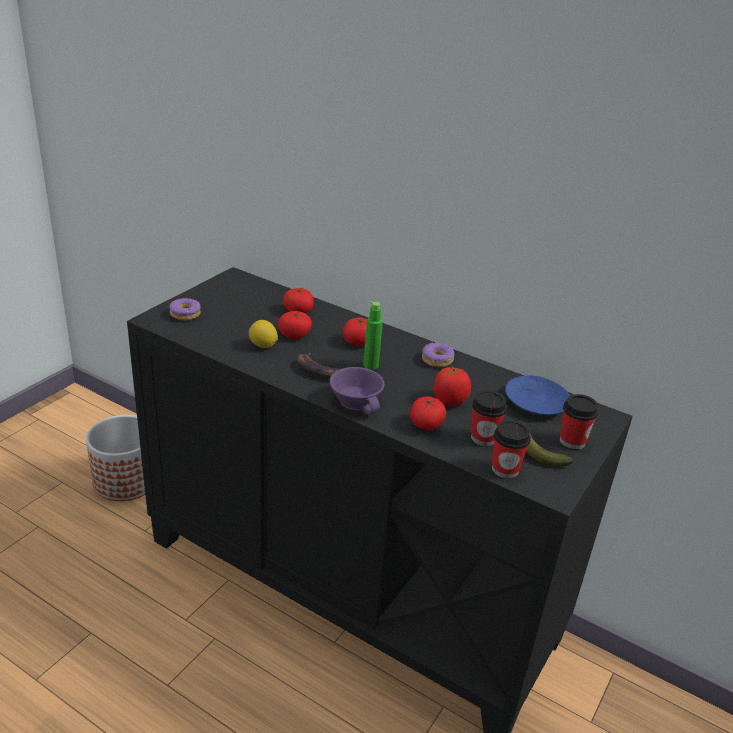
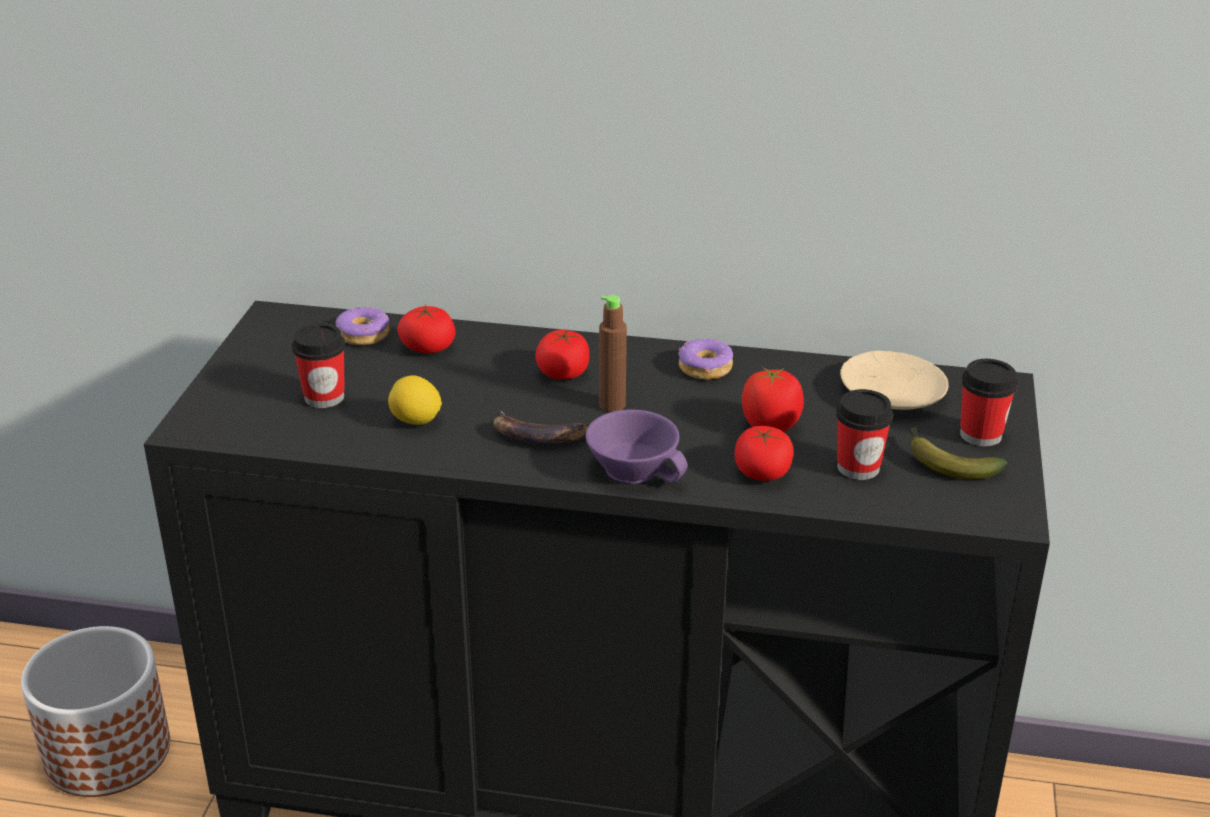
camera: 20 degrees left, 0 degrees up
donut [169,298,201,321] -> donut moved to [335,307,390,345]
tomato [278,311,312,339] -> none
green bottle [363,301,383,370] -> brown bottle [599,295,627,412]
cup [492,420,531,478] -> cup moved to [292,323,345,408]
blue plate [505,376,570,415] -> beige plate [840,351,949,410]

